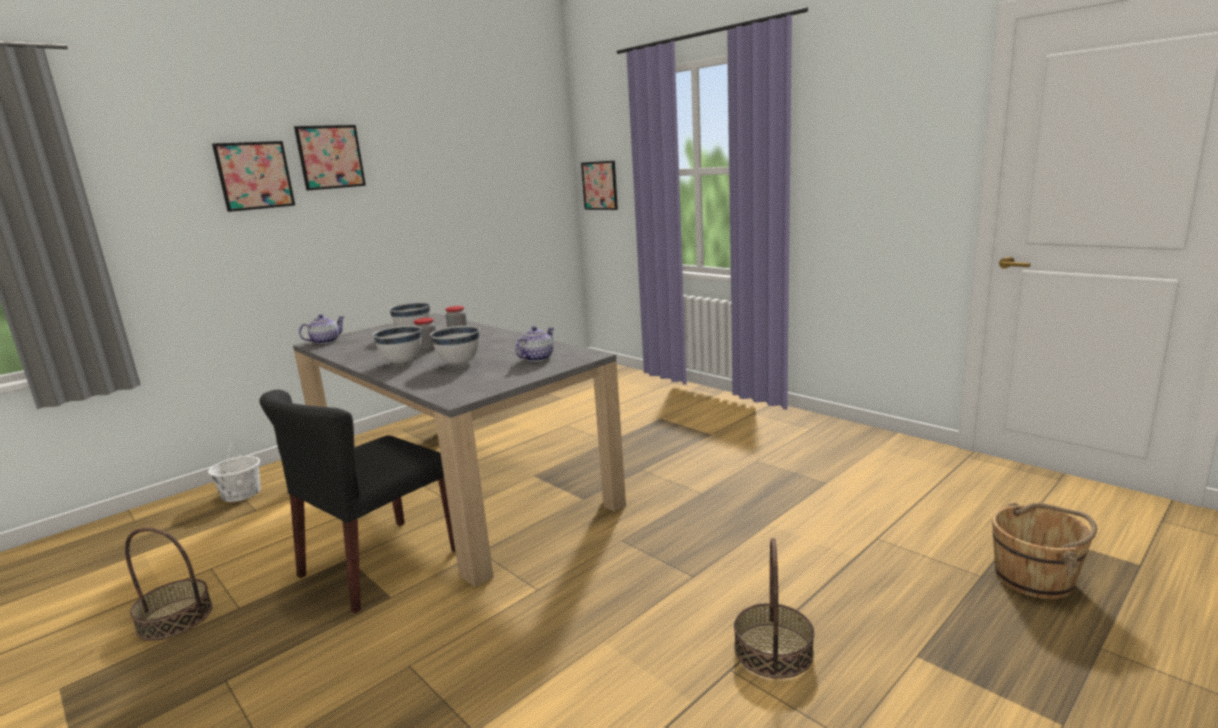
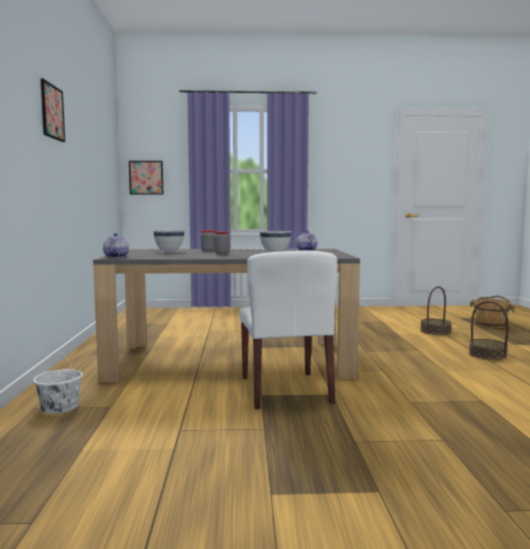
camera: 50 degrees left, 10 degrees down
basket [125,527,213,641] -> basket moved to [420,286,452,335]
picture [212,141,295,212] -> none
black chair [259,389,455,613] -> white chair [239,251,337,409]
white bowl [373,325,422,363] -> none

